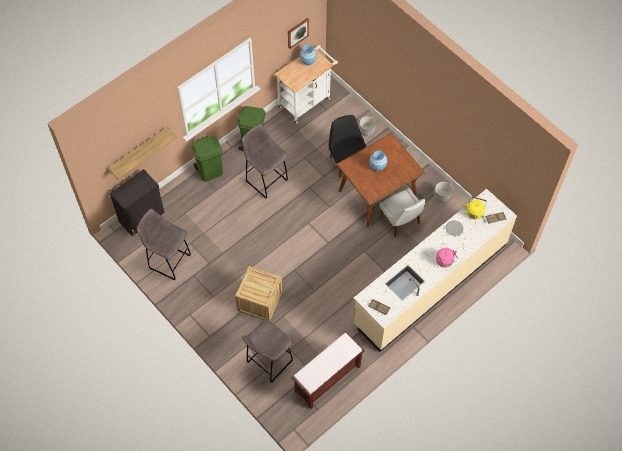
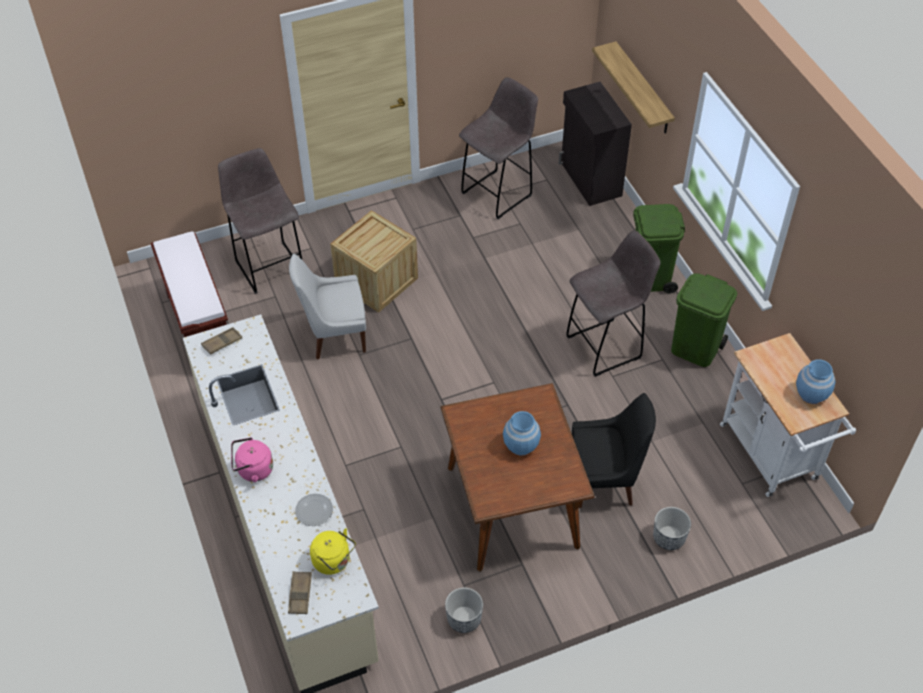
camera: 110 degrees right, 10 degrees down
picture [288,18,309,49] -> none
white chair [379,188,425,237] -> white chair moved to [289,254,366,360]

